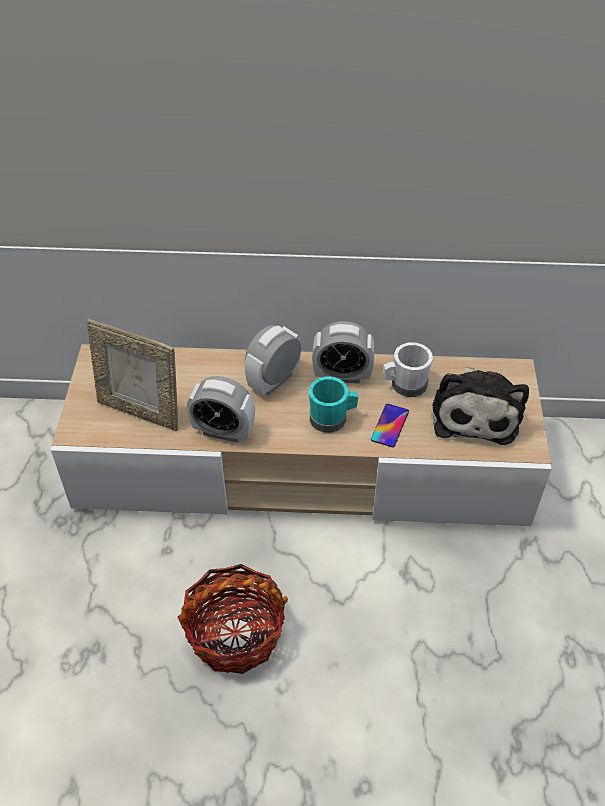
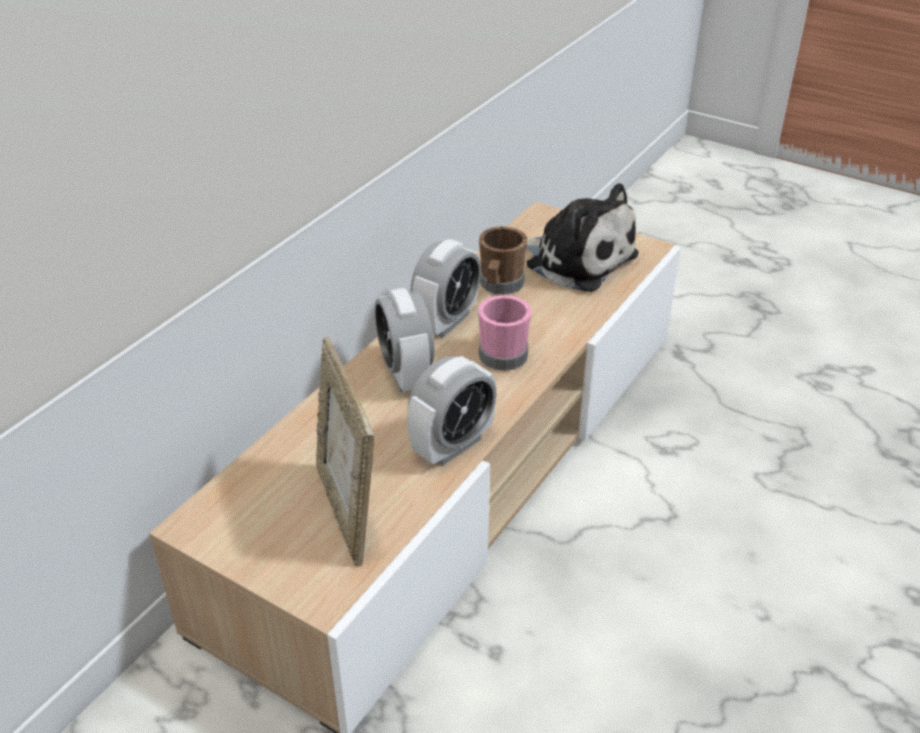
camera: 60 degrees left, 10 degrees down
picture frame [87,319,178,431] -> picture frame turned 105 degrees clockwise [316,337,374,567]
basket [178,564,288,674] -> none
turquoise mug [309,376,358,433] -> pink mug [478,295,532,371]
phone [371,404,409,447] -> none
white mug [384,342,433,397] -> brown mug [479,226,527,295]

